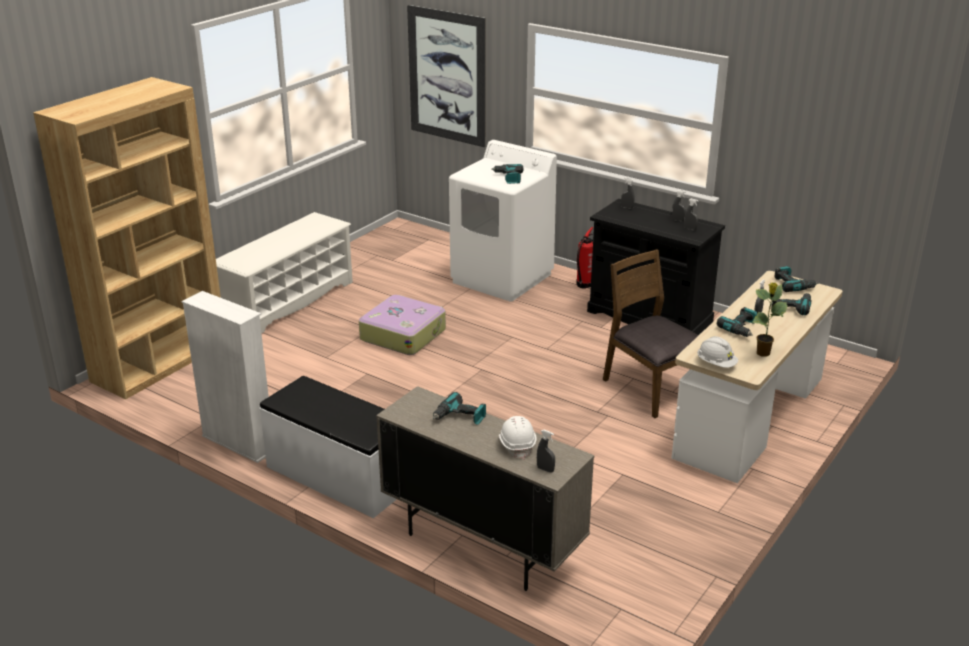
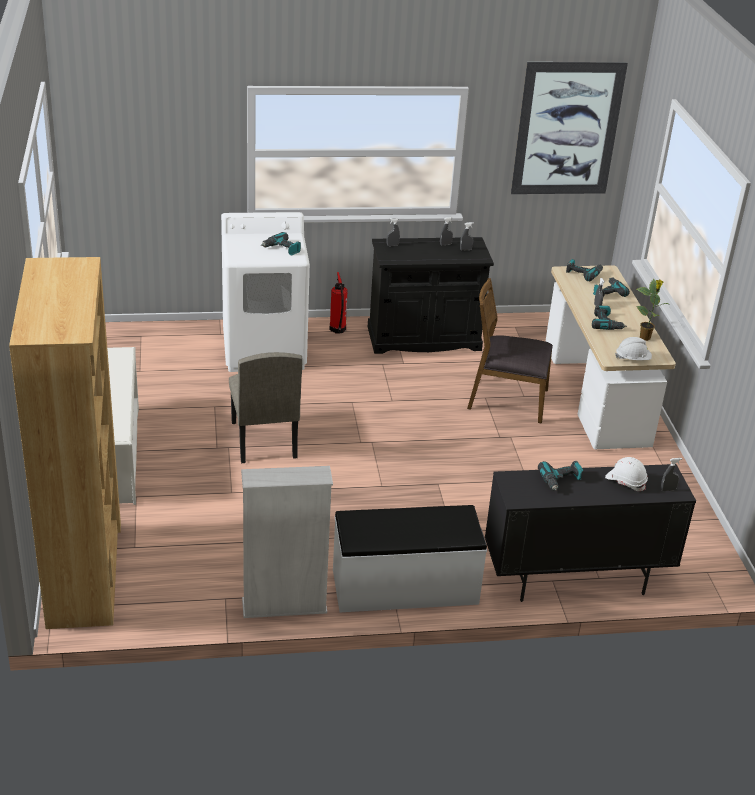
camera: 45 degrees left, 5 degrees up
suitcase [359,295,446,355] -> beige chair [229,352,303,463]
beige cabinet [376,386,594,591] -> black cabinet [485,464,696,602]
picture [407,5,485,147] -> picture moved to [511,62,628,194]

